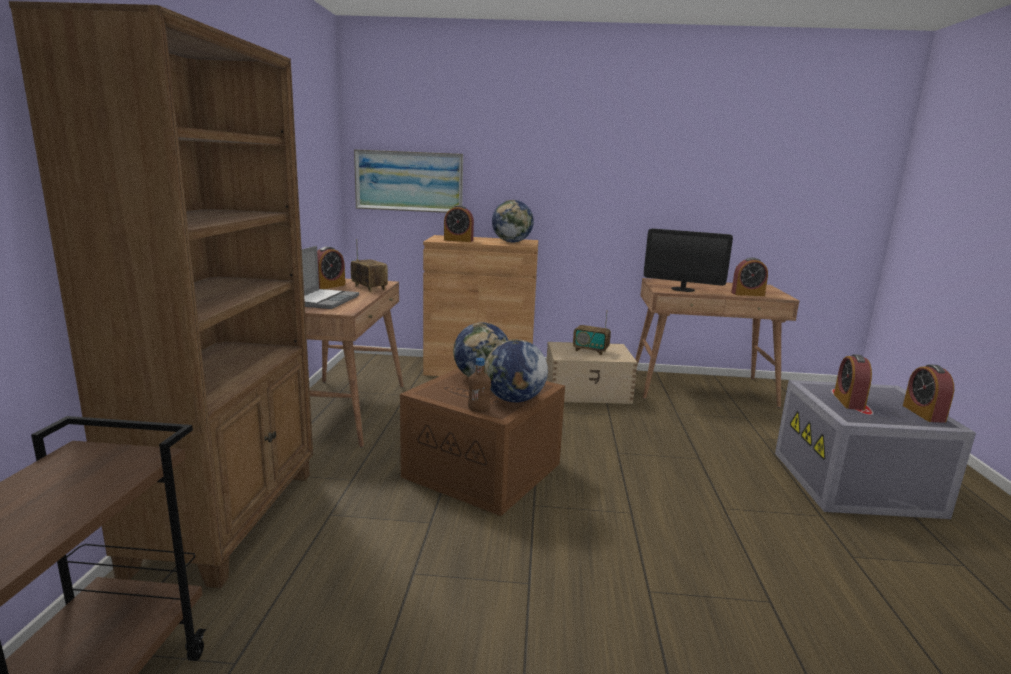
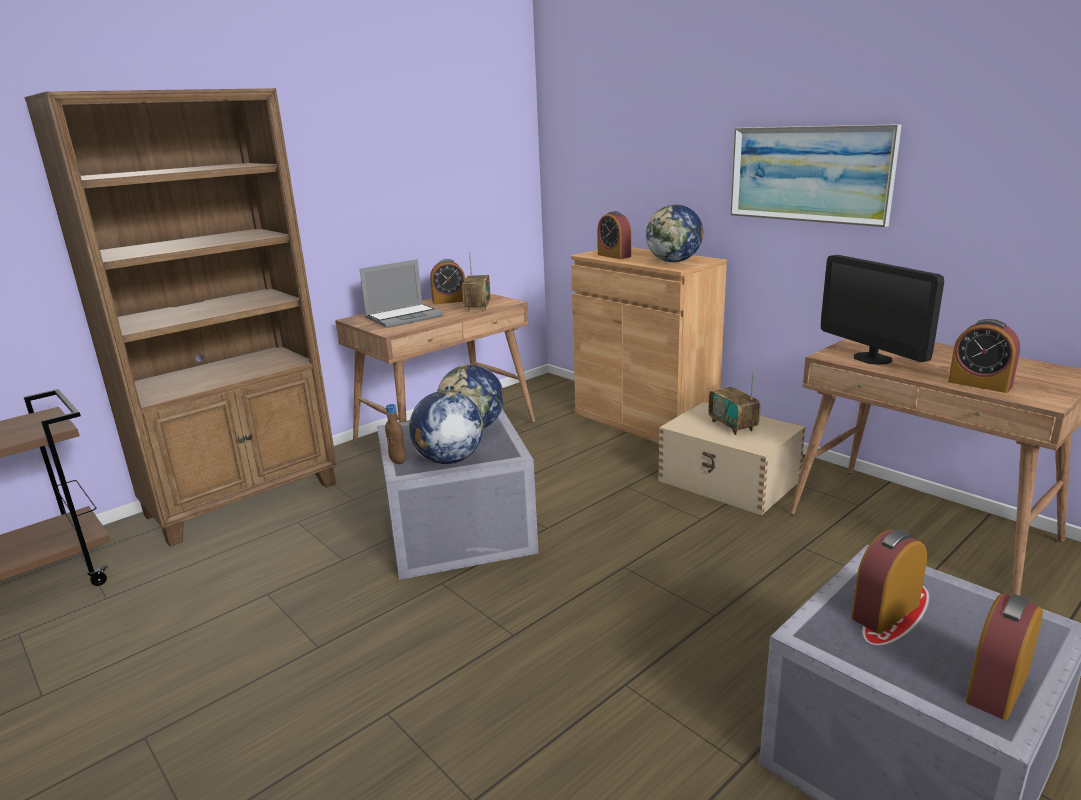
camera: 45 degrees right, 5 degrees up
picture [354,149,463,213] -> picture moved to [731,124,902,227]
brown storage box [400,368,565,516] -> grey storage box [377,409,539,580]

